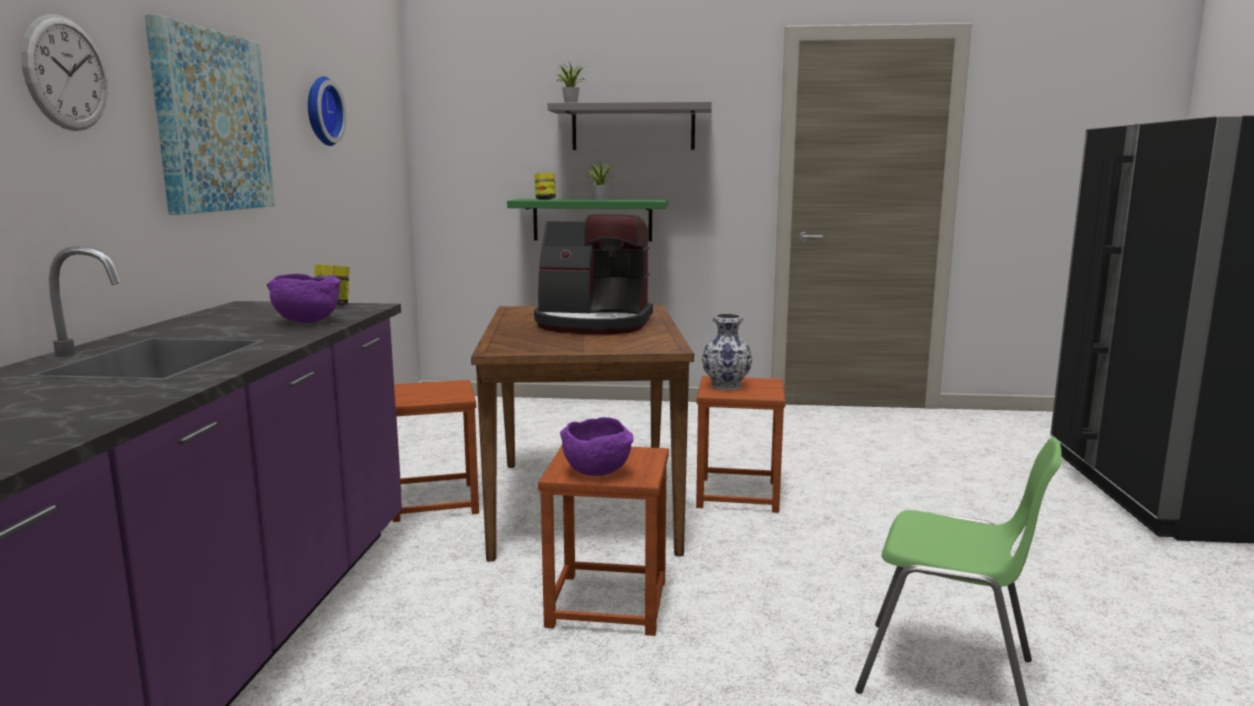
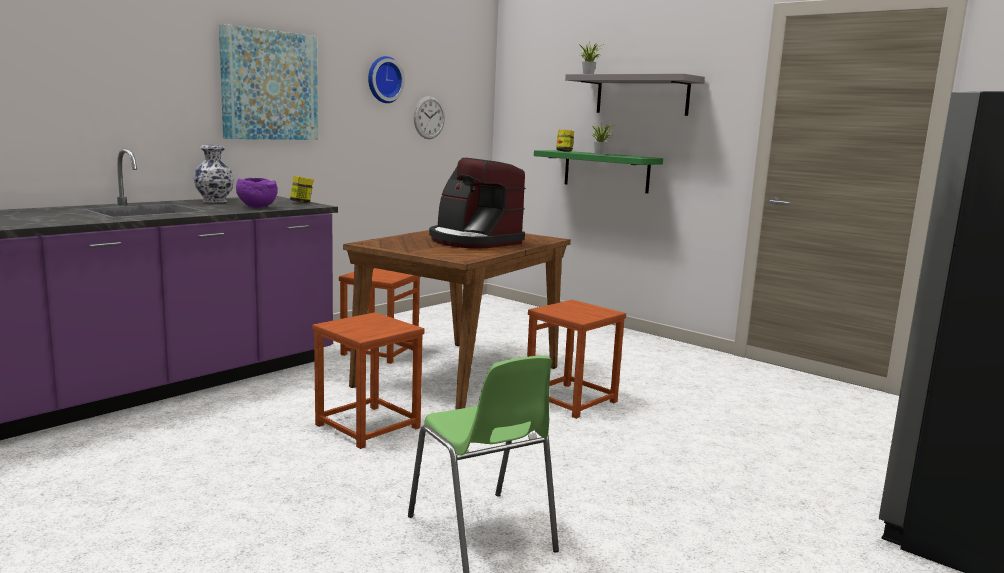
camera: 35 degrees right, 0 degrees up
wall clock [21,14,108,131] -> wall clock moved to [414,96,445,139]
purple bowl [560,417,634,476] -> none
vase [702,314,752,390] -> vase moved to [194,145,234,203]

